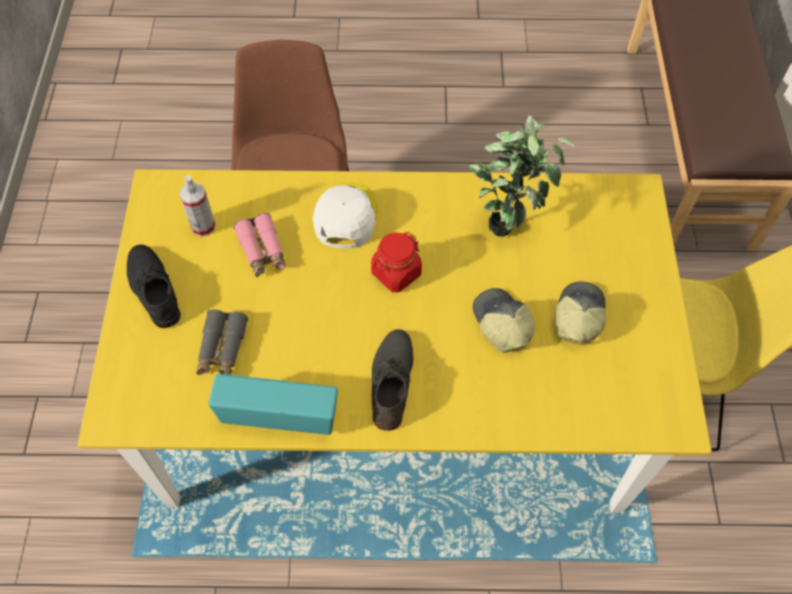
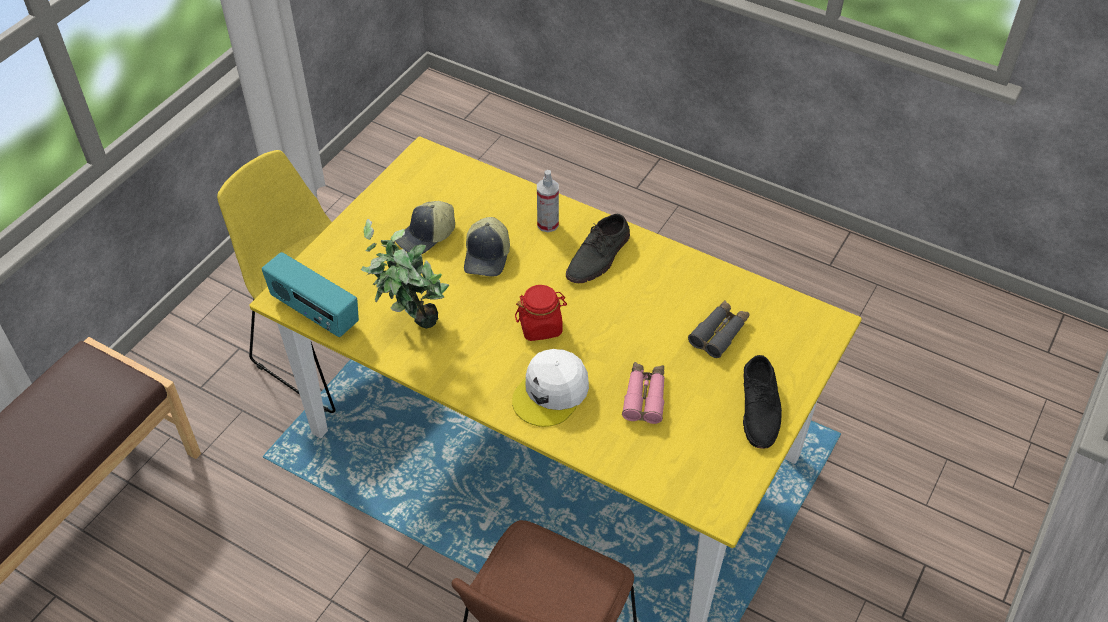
camera: 150 degrees left, 10 degrees down
spray bottle [179,175,216,237] -> spray bottle moved to [537,170,559,232]
radio [208,374,338,435] -> radio moved to [262,252,359,337]

